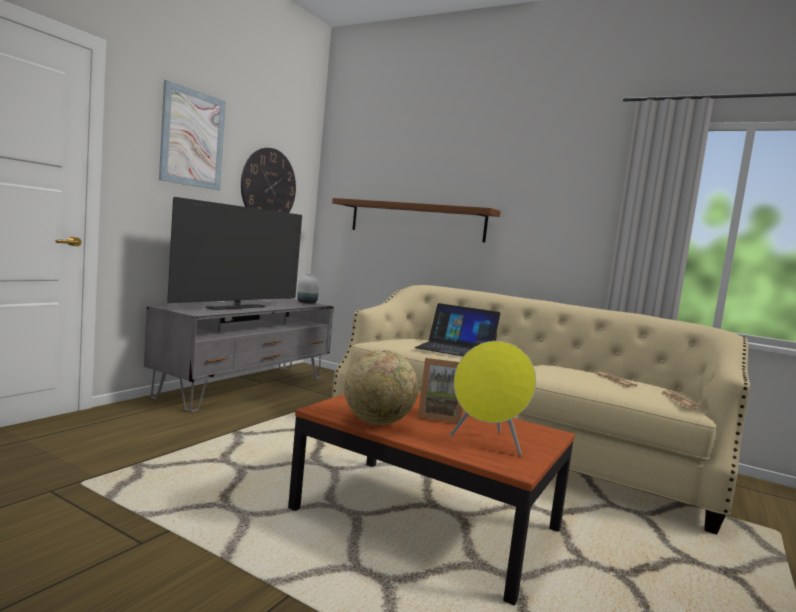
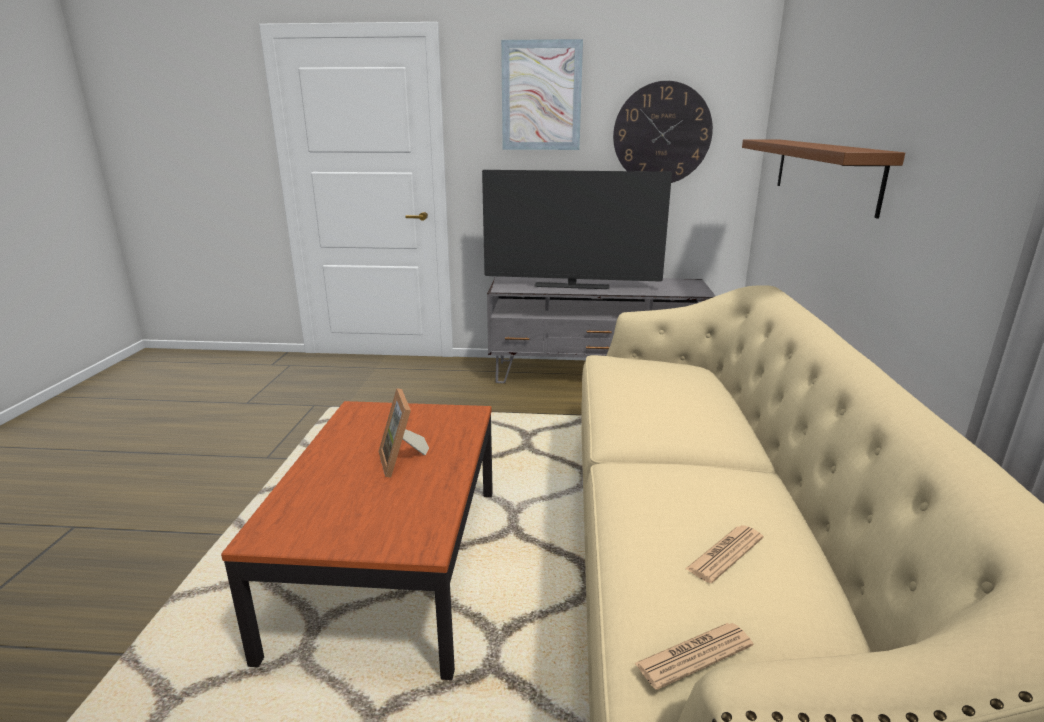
camera: 65 degrees right, 15 degrees up
white vase [297,274,319,304] -> none
globe [344,350,418,425] -> none
laptop [415,303,500,356] -> none
yellow speaker [450,341,536,456] -> none

